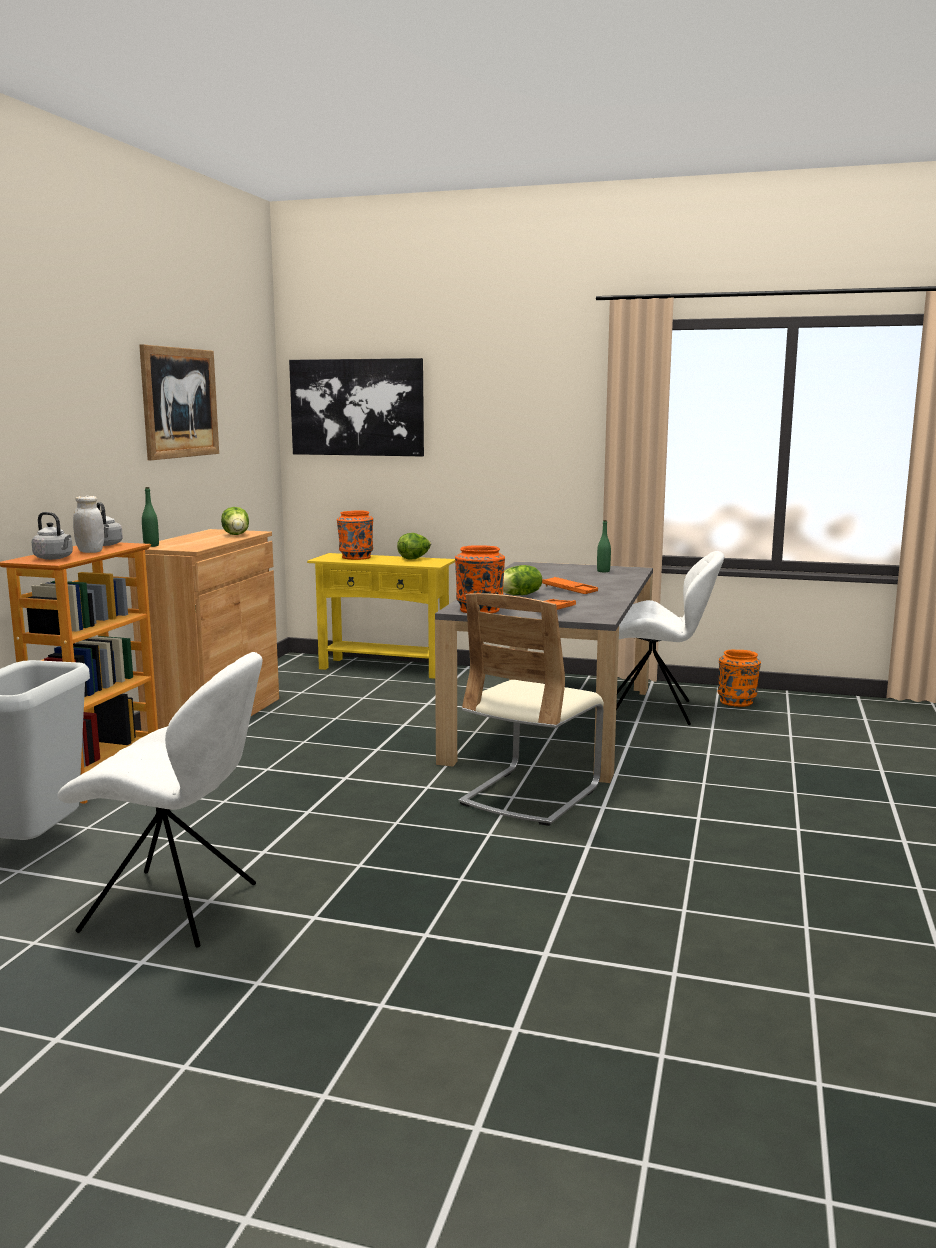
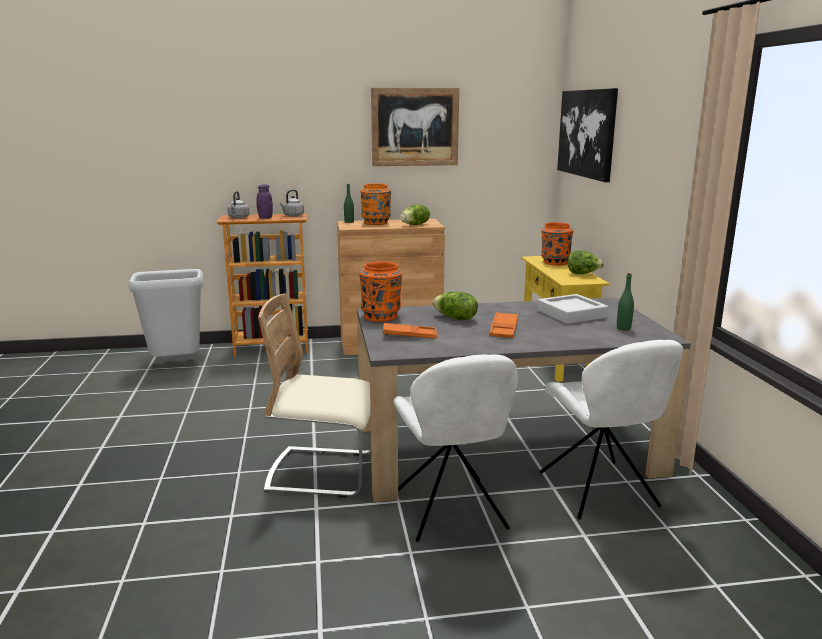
camera: 65 degrees right, 5 degrees up
white chair [57,652,263,948] -> white chair moved to [393,354,518,542]
white jar [73,496,104,553] -> purple jar [256,185,273,219]
orange vase [718,650,761,707] -> orange vase moved to [360,183,391,225]
none -> grey tray [537,294,608,324]

